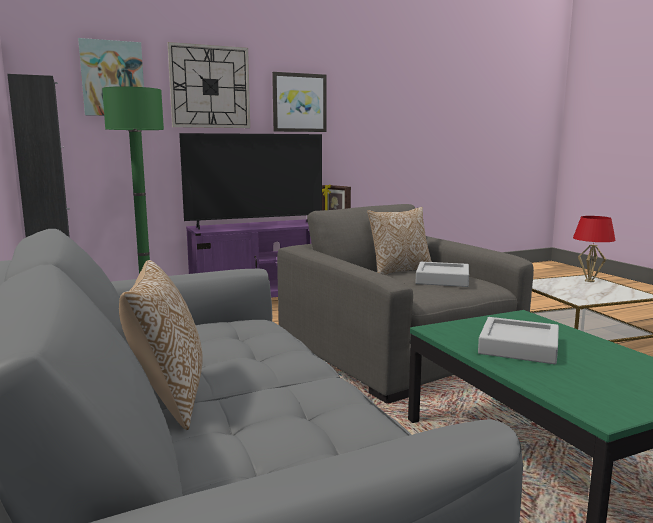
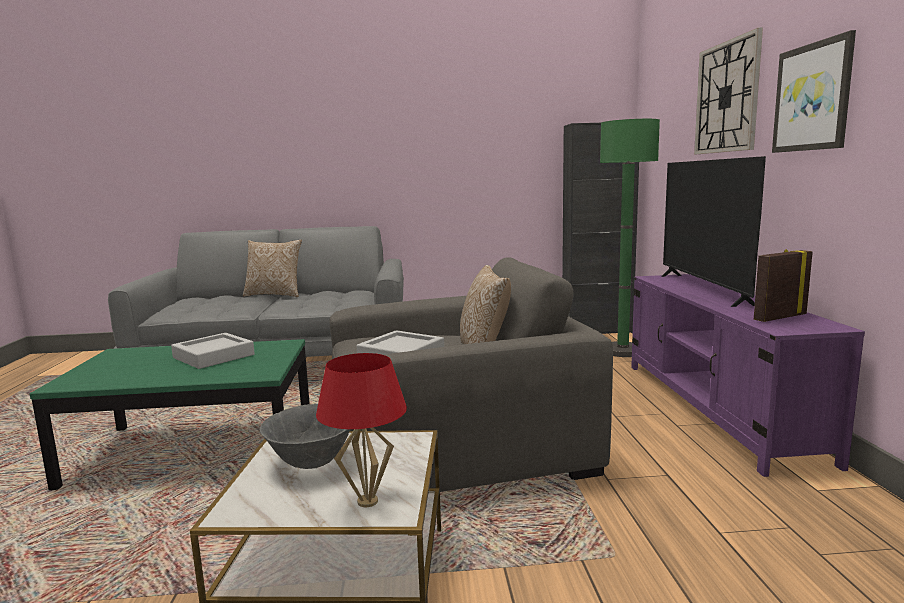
camera: 110 degrees right, 0 degrees up
picture [78,38,144,116] -> none
none -> grey bowl [260,404,351,469]

